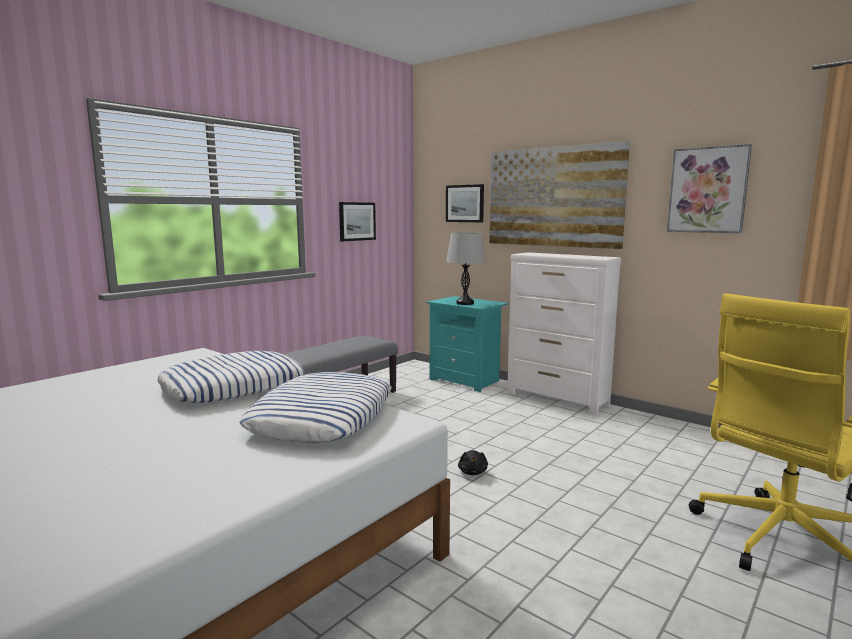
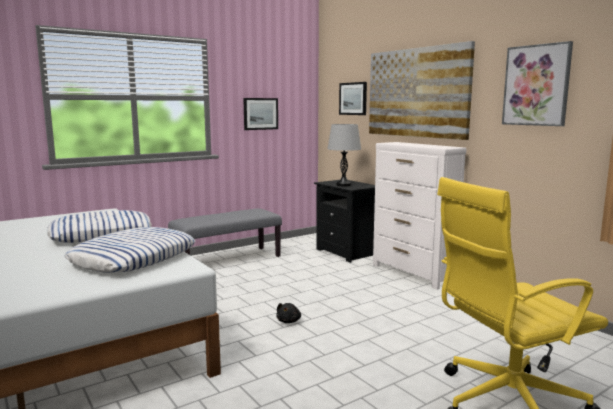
camera: 15 degrees right, 0 degrees up
turquoise nightstand [426,296,509,392] -> black nightstand [314,180,375,263]

